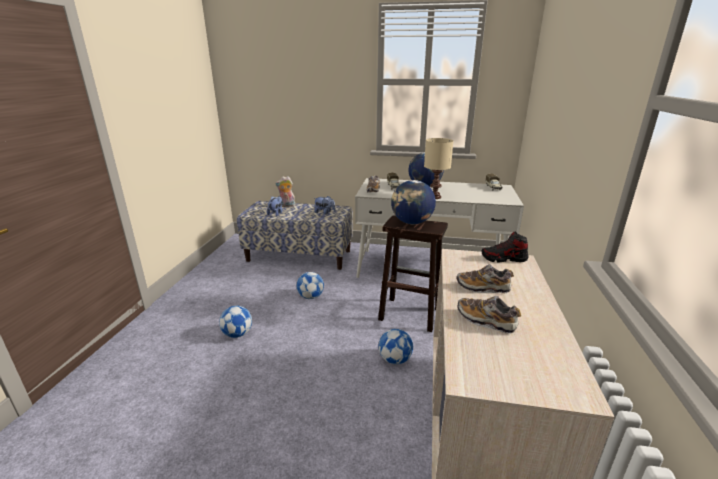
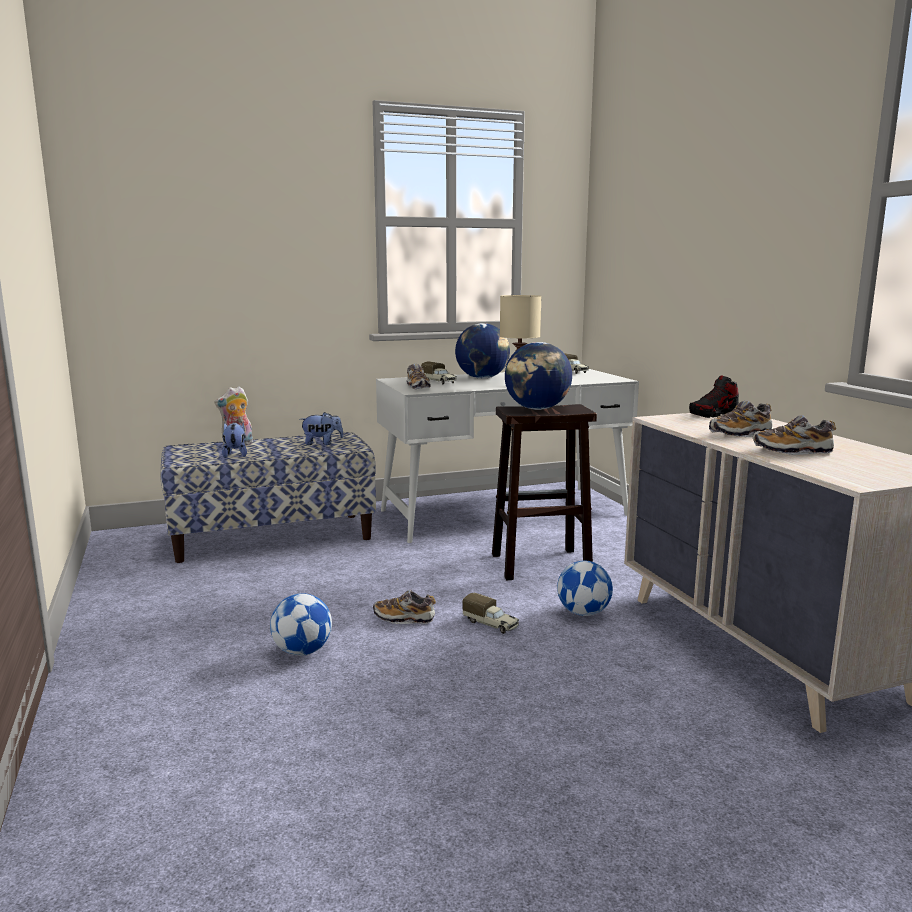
camera: 30 degrees left, 10 degrees down
football [297,272,324,299] -> none
none -> shoe [373,590,436,624]
none -> toy truck [463,593,519,634]

